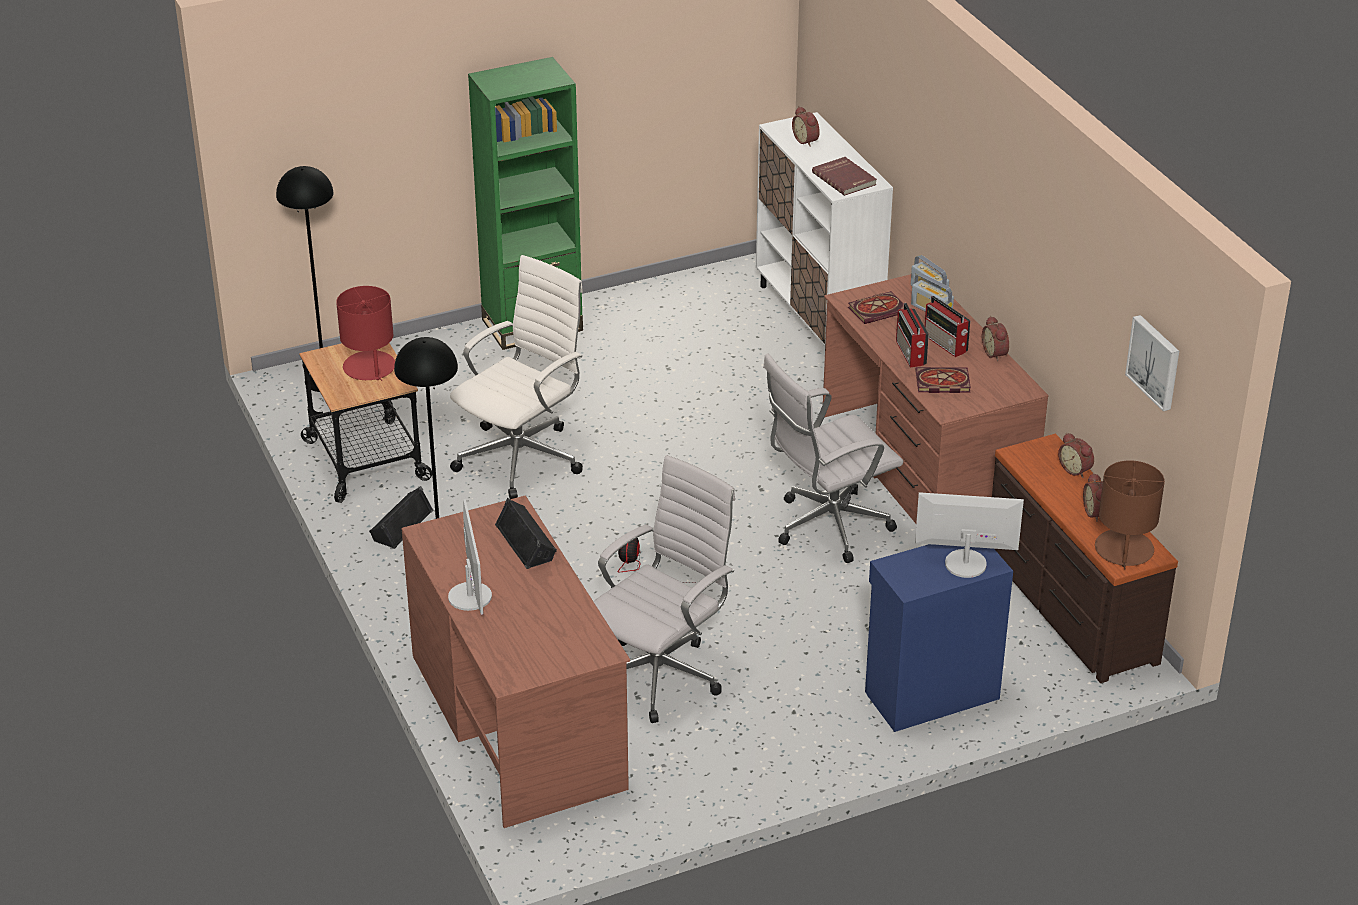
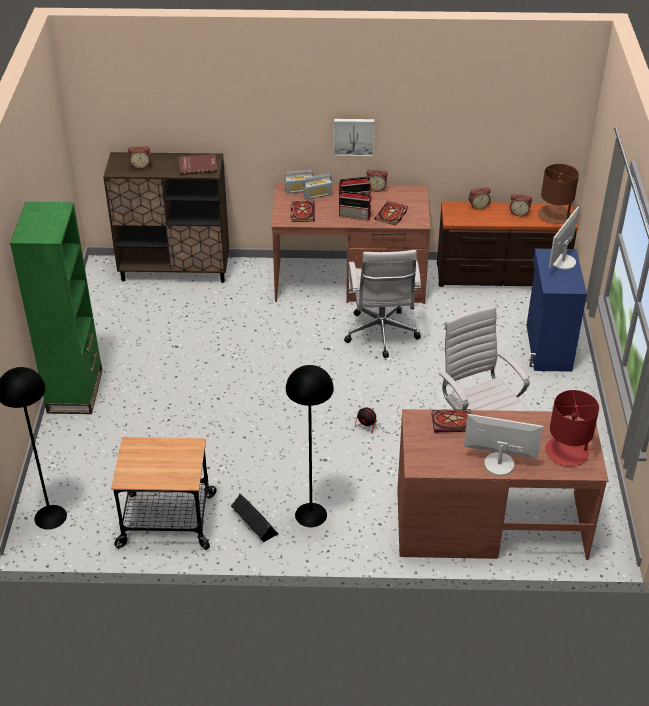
camera: 65 degrees left, 5 degrees up
red table lamp [336,286,395,381] -> red table lamp moved to [546,390,599,467]
white office chair [450,255,583,499] -> none
black speaker [495,498,557,569] -> book [431,409,472,432]
white cabinet [756,112,893,347] -> brown cabinet [103,152,229,283]
picture [1125,315,1179,411] -> picture moved to [334,119,374,156]

